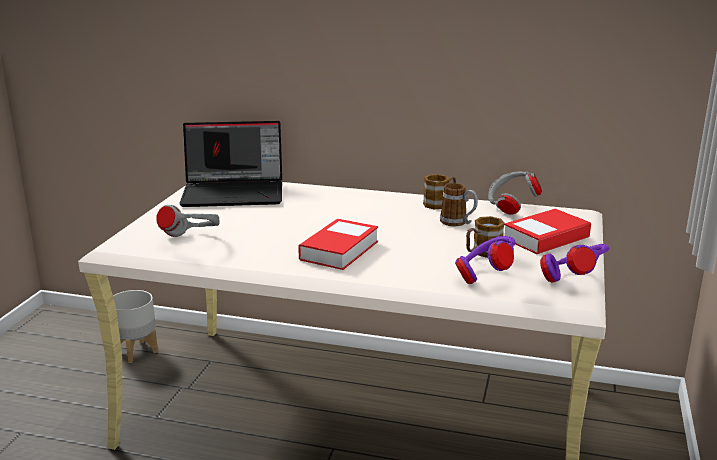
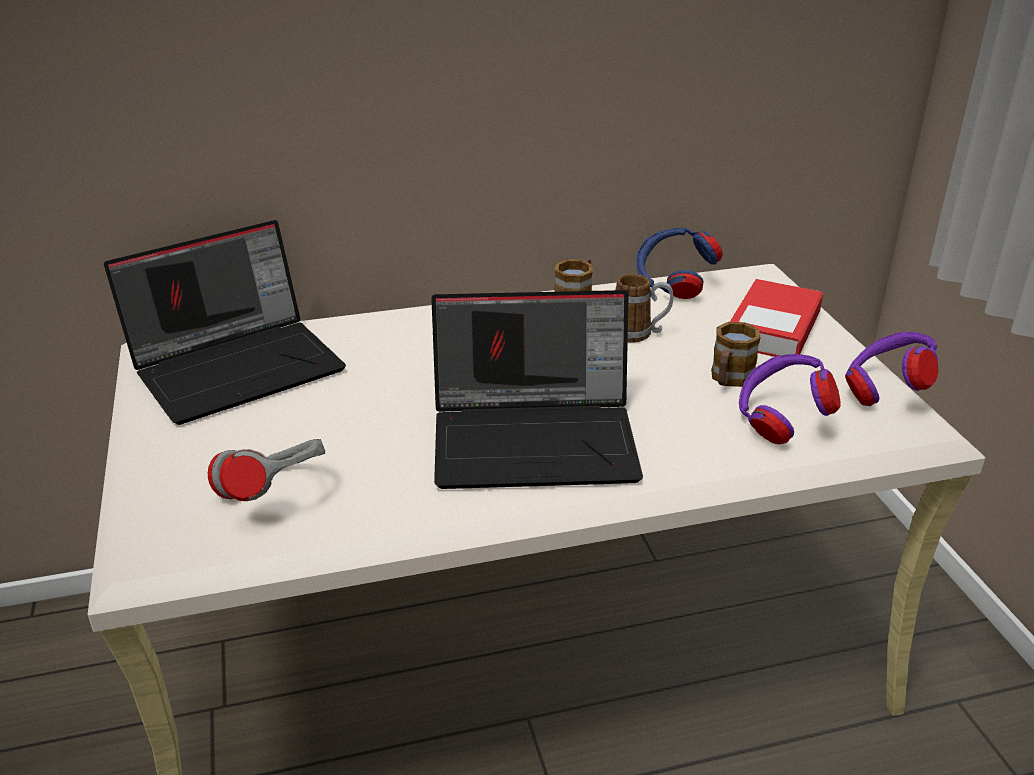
camera: 30 degrees left, 10 degrees up
grey planter [113,290,158,363] -> none
book [298,218,378,270] -> laptop [431,290,643,489]
grey headphones [488,171,542,215] -> blue headphones [636,228,723,299]

